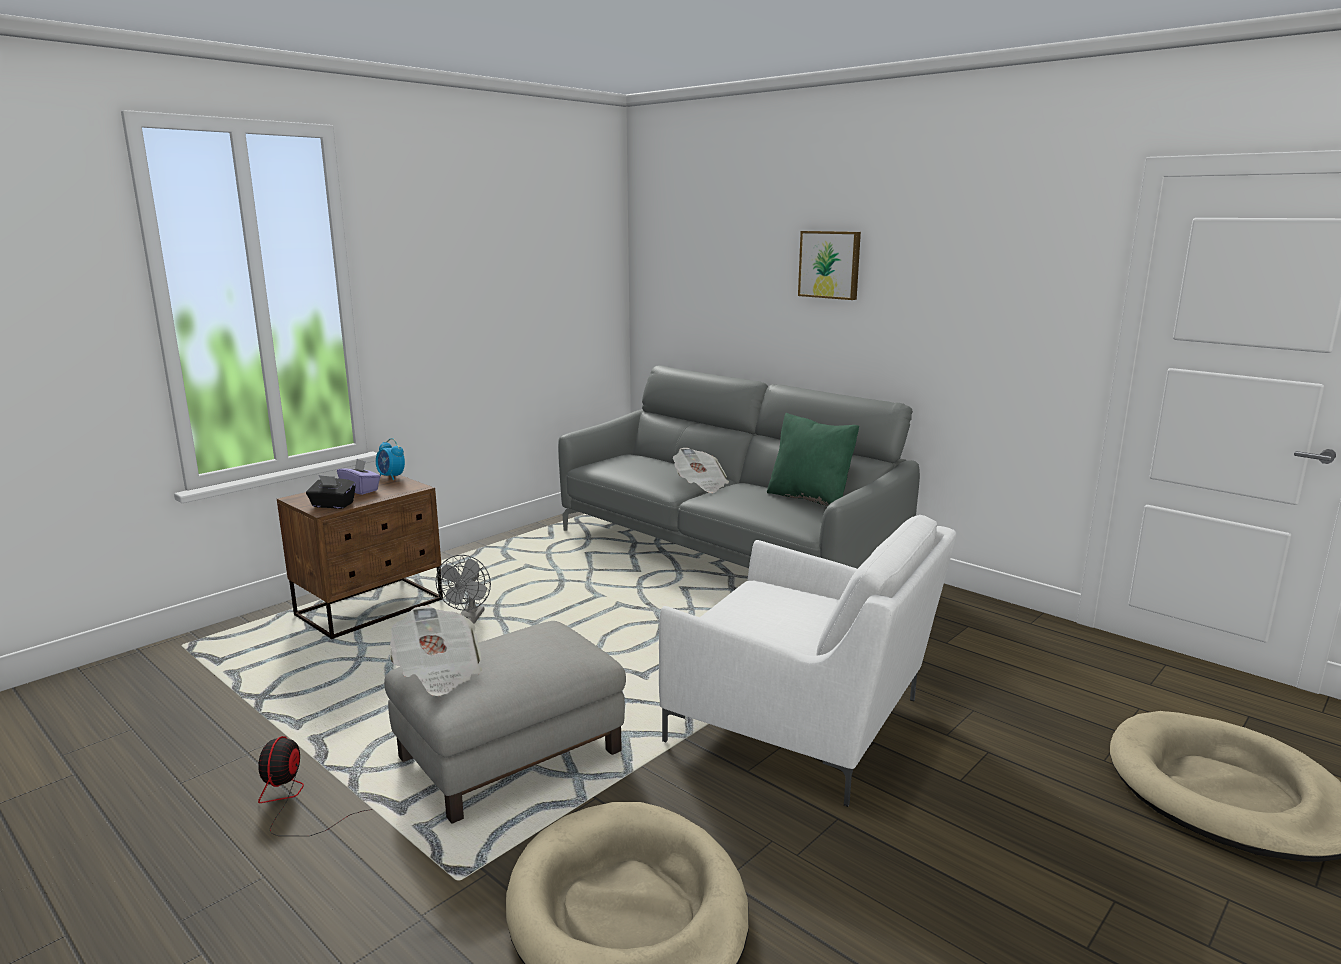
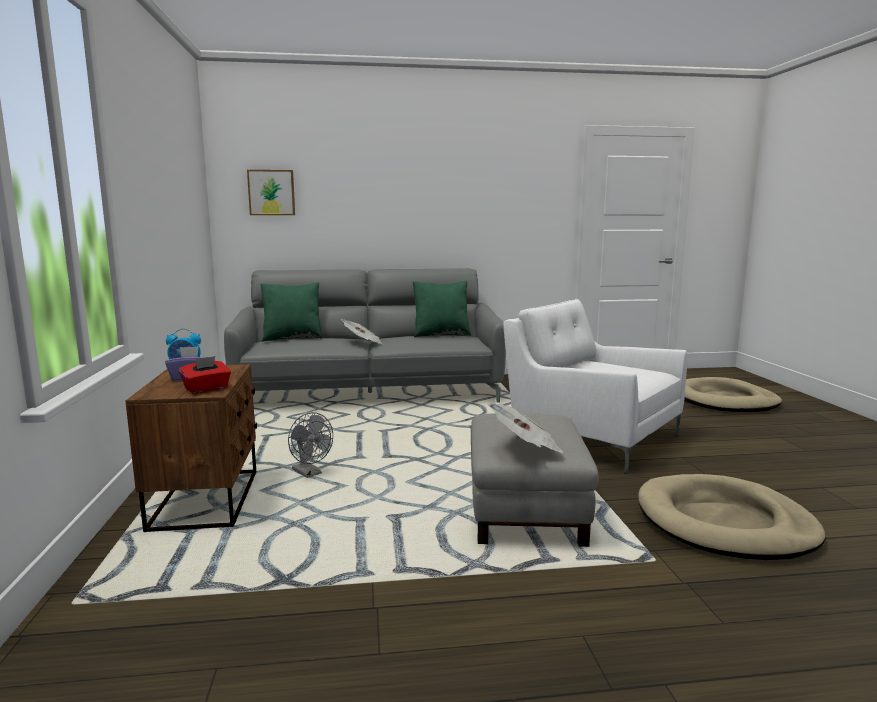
camera: 50 degrees left, 5 degrees down
fan [258,736,373,836] -> none
black tissue box [306,475,356,509] -> red tissue box [179,356,231,394]
white armchair [659,515,956,807] -> white armchair turned 120 degrees counterclockwise [503,299,687,474]
picture [798,231,861,300] -> picture moved to [247,170,295,215]
none -> green pillow [260,282,323,342]

